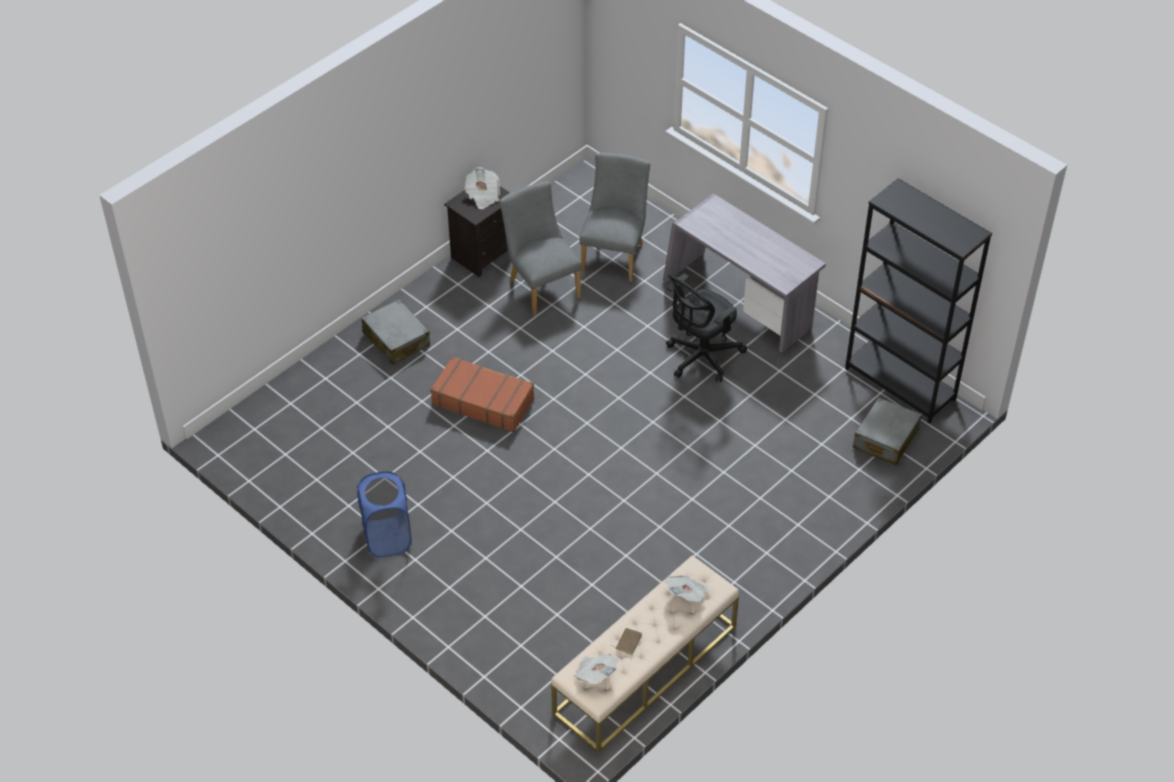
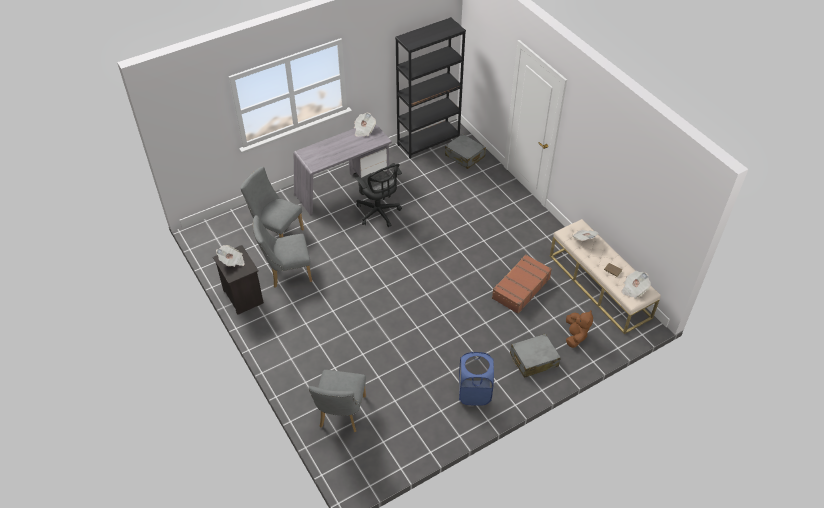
camera: 75 degrees left, 0 degrees up
grey suitcase [361,299,430,365] -> grey suitcase moved to [510,334,561,378]
brown suitcase [430,356,534,432] -> brown suitcase moved to [492,254,552,314]
none -> grey chair [308,370,366,432]
none -> newspaper [354,113,376,137]
none -> brown plush toy [566,310,593,348]

